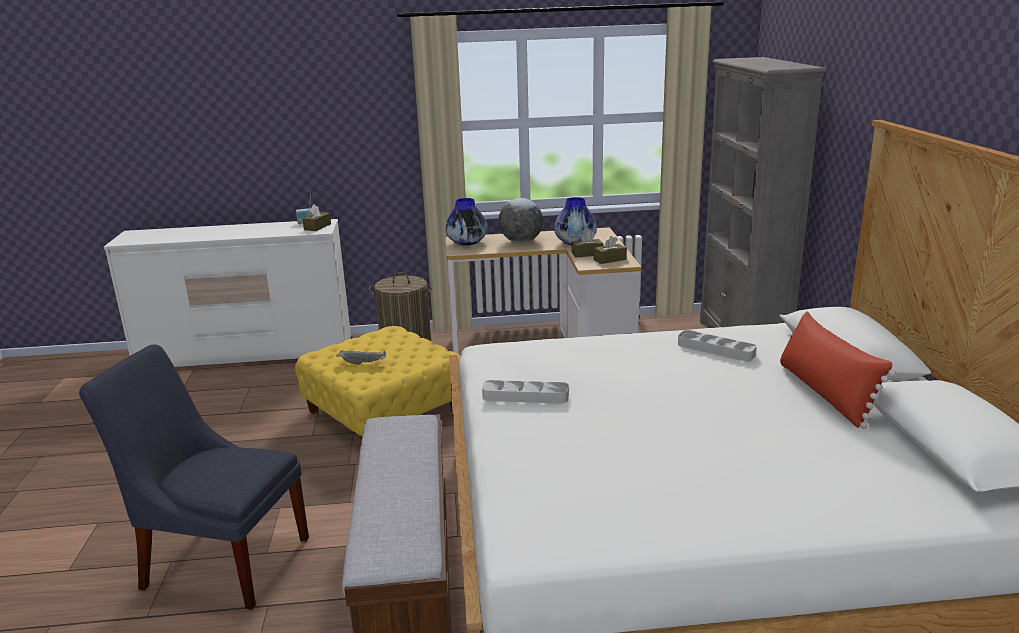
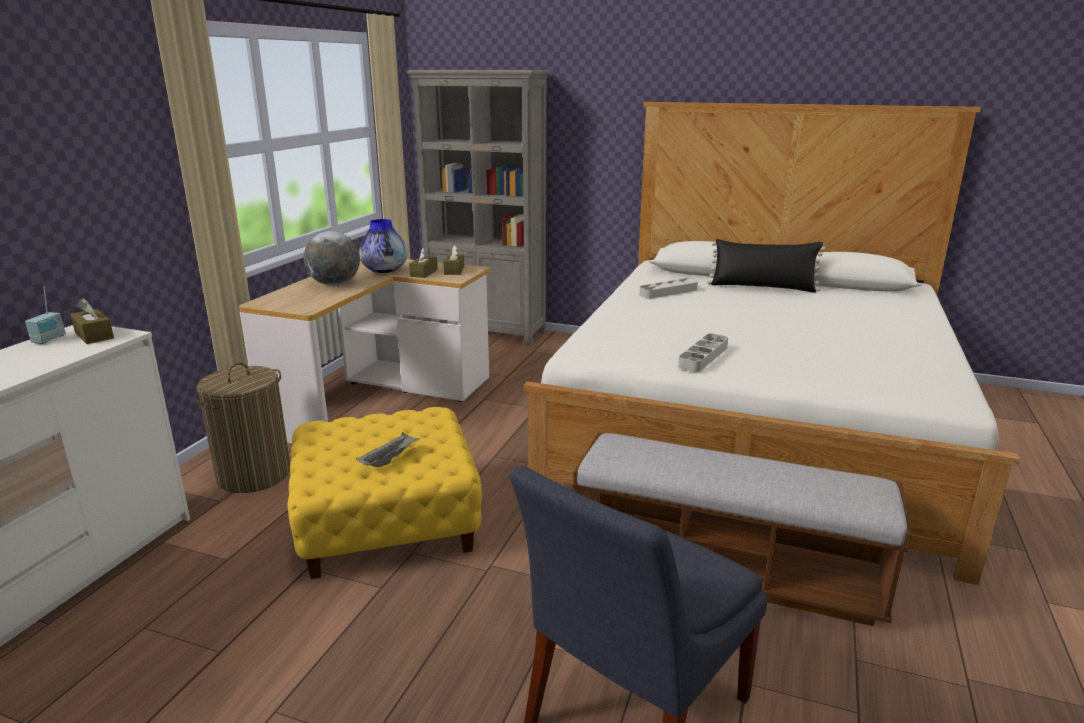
camera: 65 degrees left, 0 degrees up
vase [445,198,487,246] -> none
red pillow [780,311,896,429] -> black pillow [707,239,826,293]

